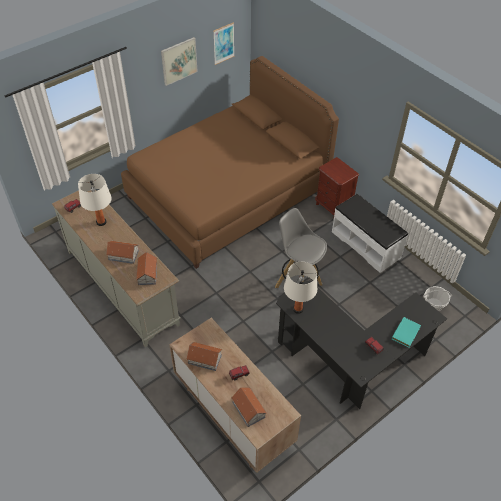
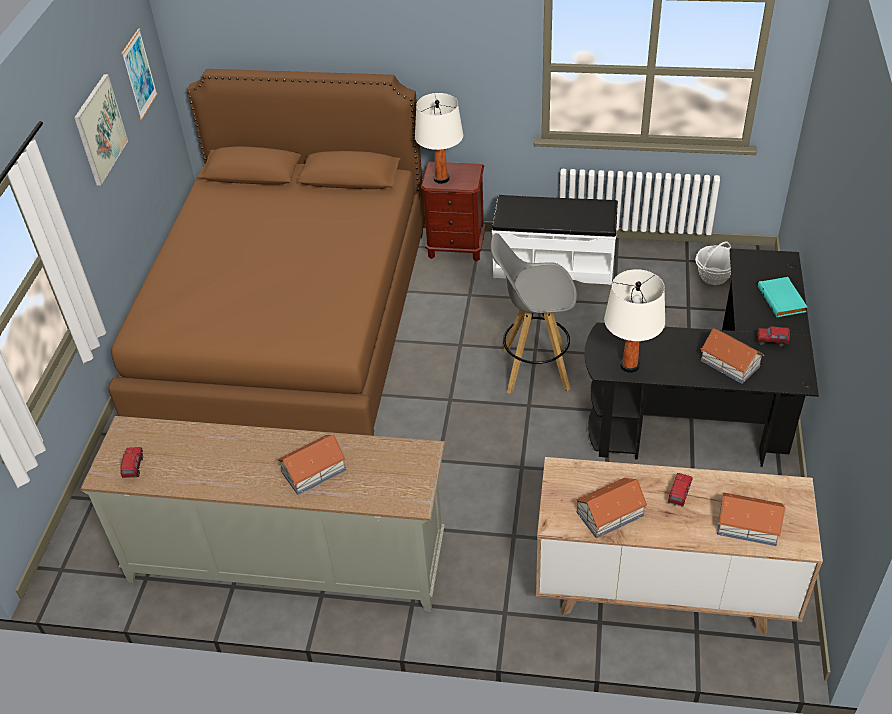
camera: 40 degrees left, 5 degrees down
white table lamp [78,174,112,226] -> white table lamp moved to [415,93,463,184]
toy house [136,252,157,285] -> toy house moved to [701,328,764,384]

